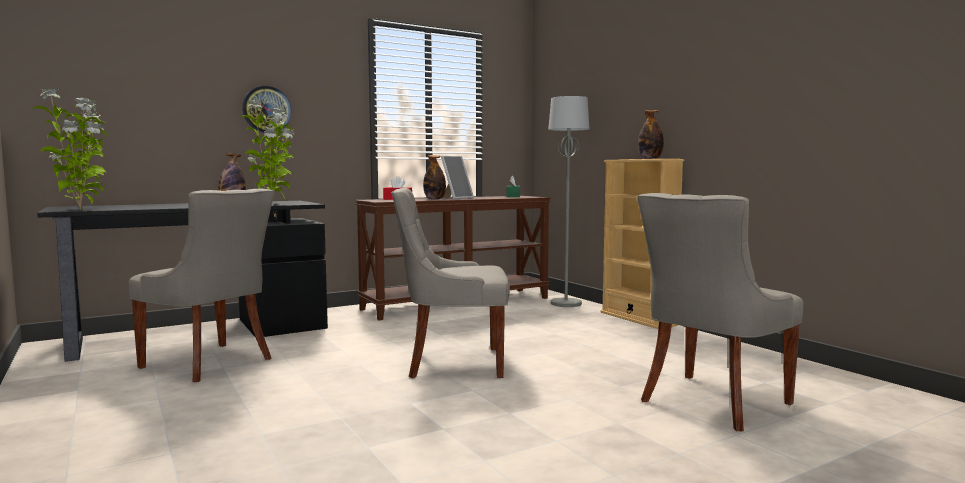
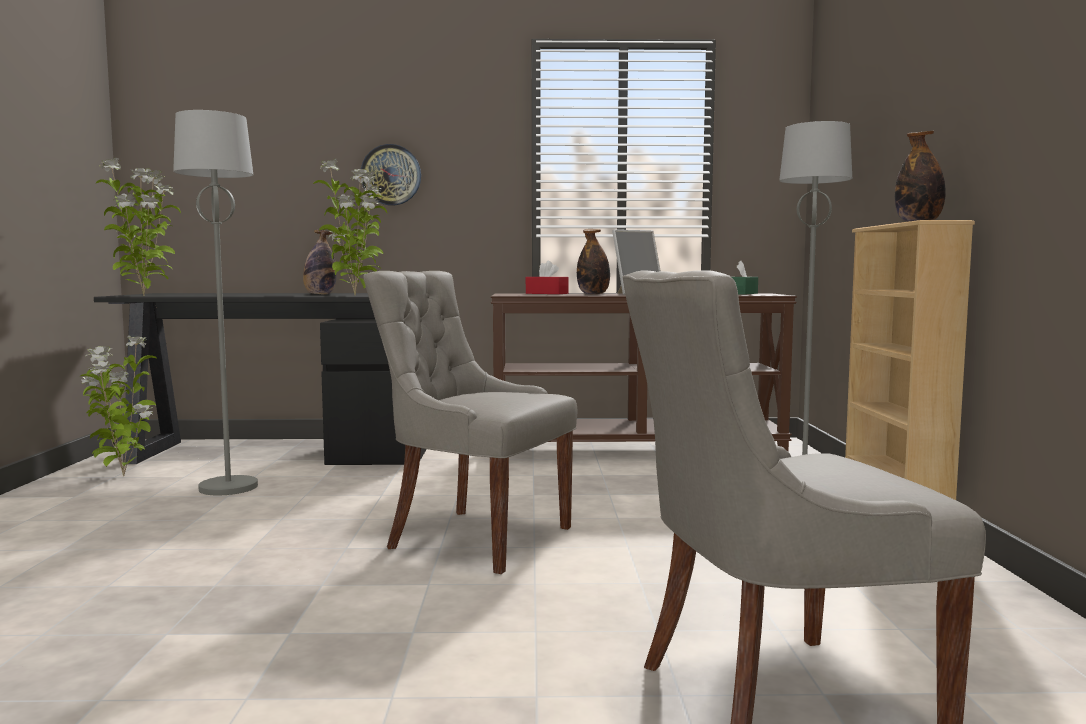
camera: 30 degrees right, 0 degrees up
grey chair [128,189,274,382] -> grey floor lamp [173,110,258,495]
none -> potted plant [80,335,158,476]

